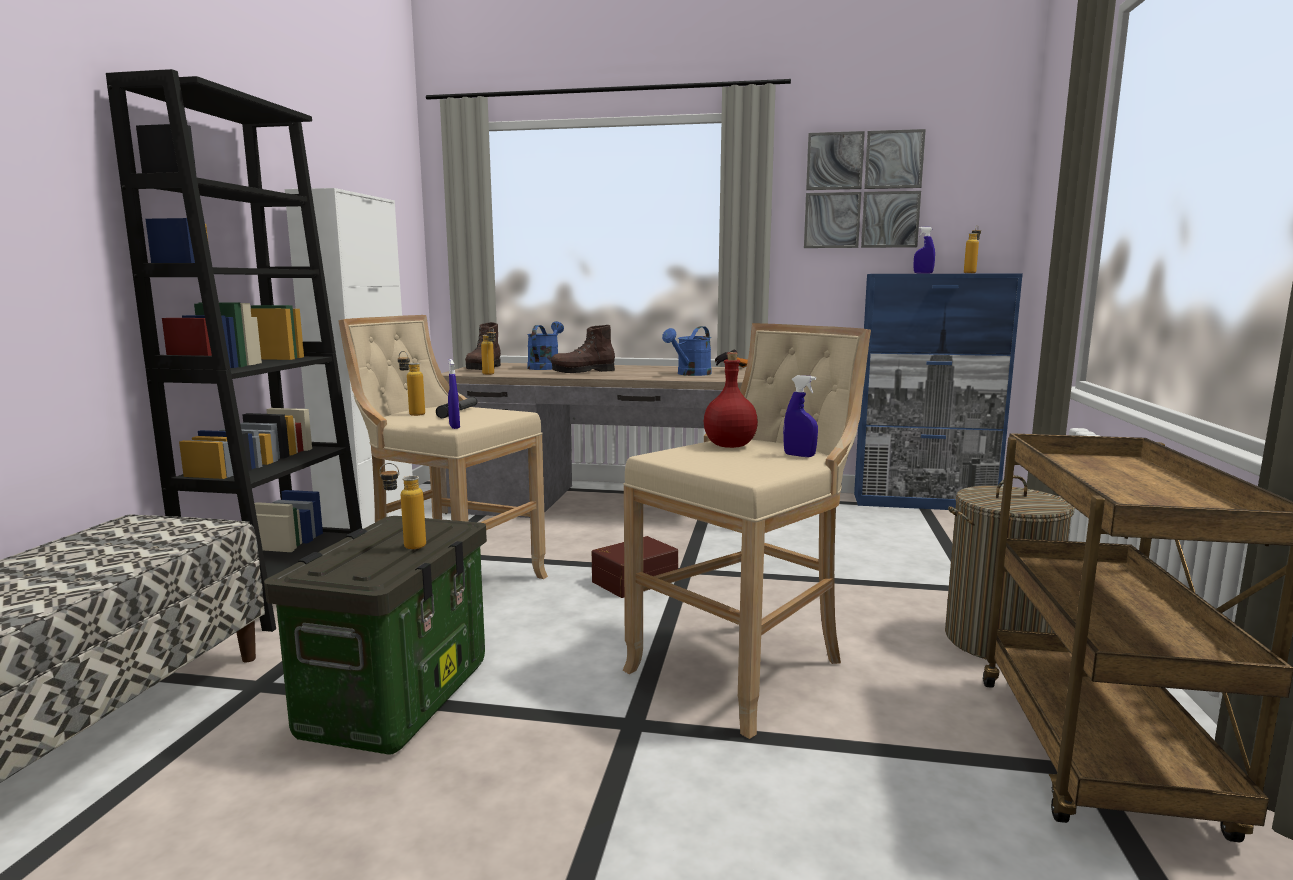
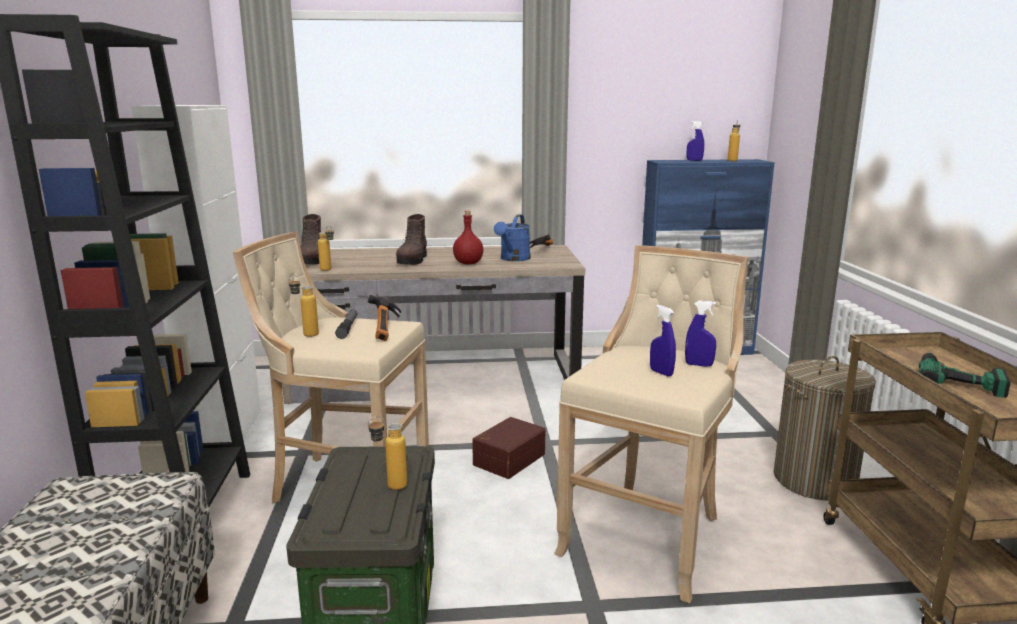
camera: 15 degrees left, 5 degrees up
blue spray bottle [448,359,460,429] -> blue spray bottle moved to [650,305,676,377]
blue watering can [527,321,564,370] -> none
brown boot [551,325,615,373] -> brown boot turned 45 degrees counterclockwise [396,214,427,265]
red bottle [704,352,758,448] -> red bottle moved to [453,211,483,264]
picture [804,129,926,248] -> none
none -> hammer [368,295,401,341]
none -> power drill [919,352,1011,398]

